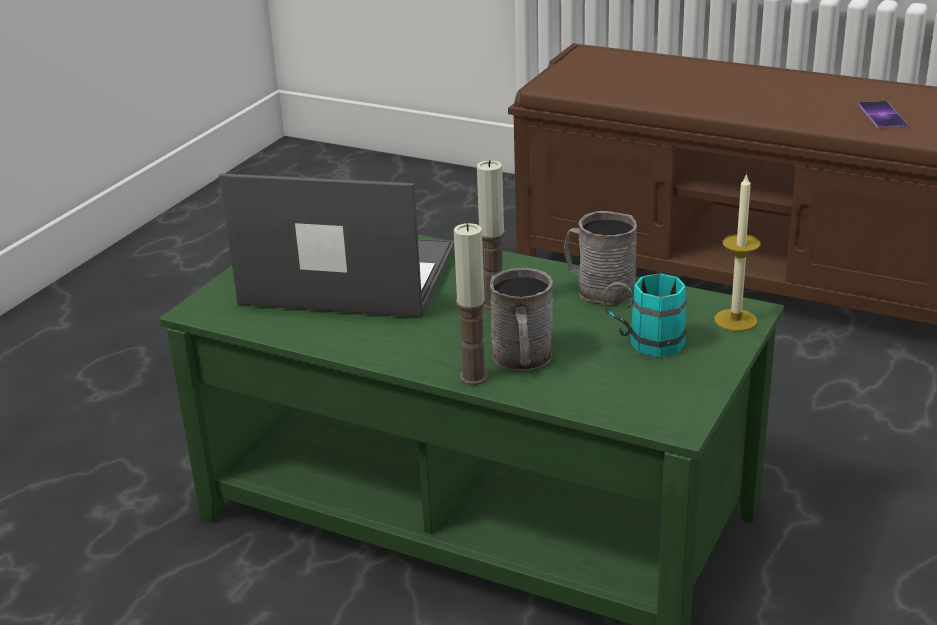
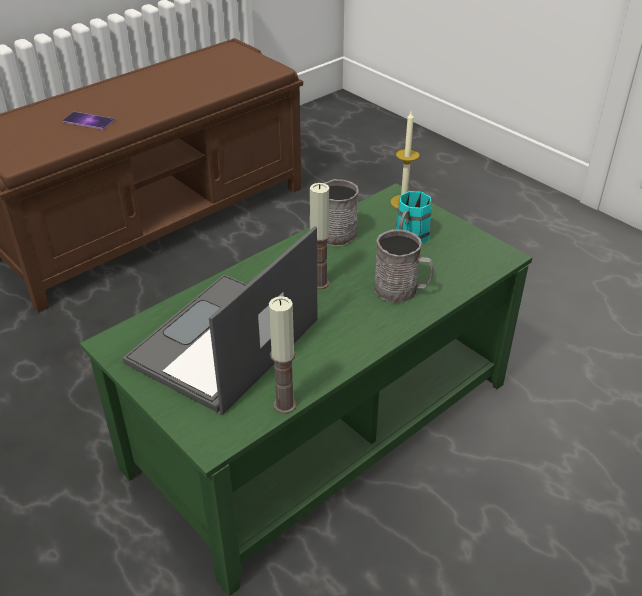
camera: 70 degrees left, 10 degrees up
candle [454,223,488,385] -> candle moved to [269,296,296,414]
phone [858,101,908,129] -> phone moved to [62,112,115,130]

